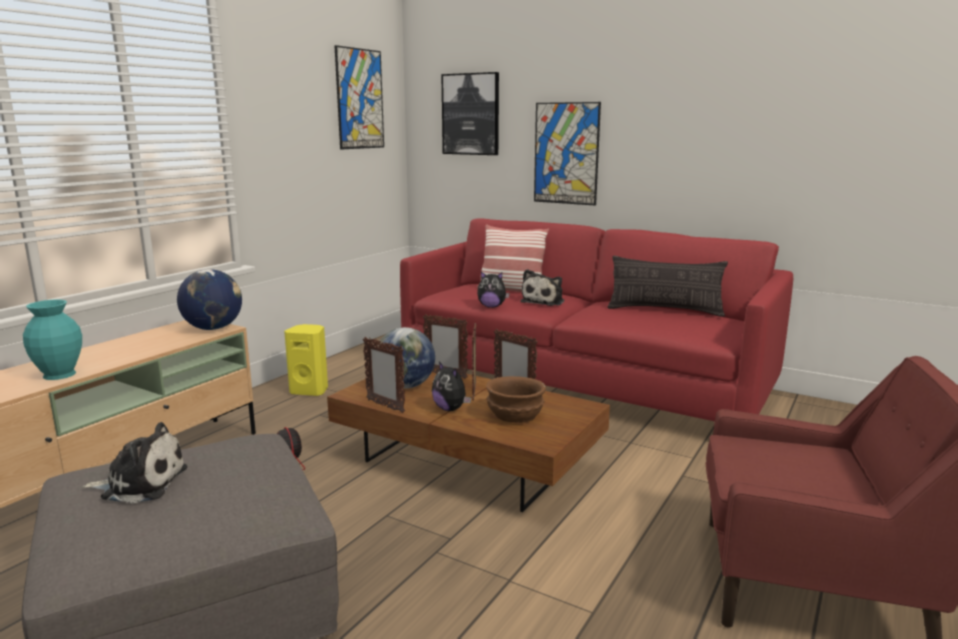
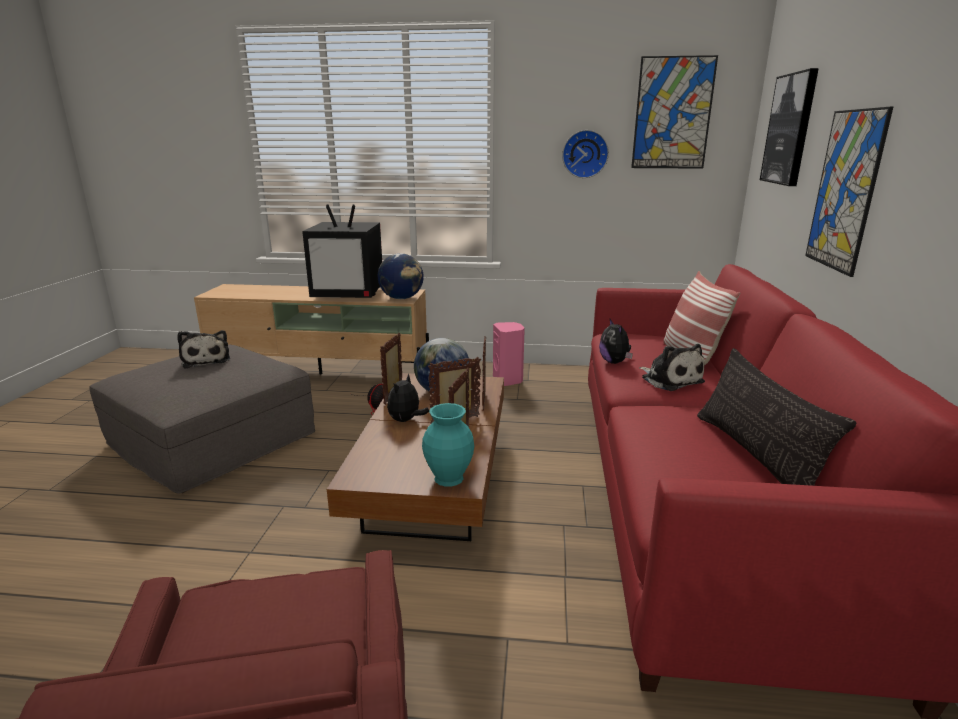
camera: 65 degrees right, 5 degrees up
turquoise vase [23,299,82,380] -> turquoise vase moved to [422,403,474,487]
yellow speaker [284,324,328,396] -> pink speaker [493,322,525,386]
brown bowl [486,376,546,423] -> none
plush toy [521,269,564,306] -> plush toy turned 120 degrees counterclockwise [639,344,705,391]
none -> television [302,204,382,298]
none -> wall clock [562,130,609,178]

